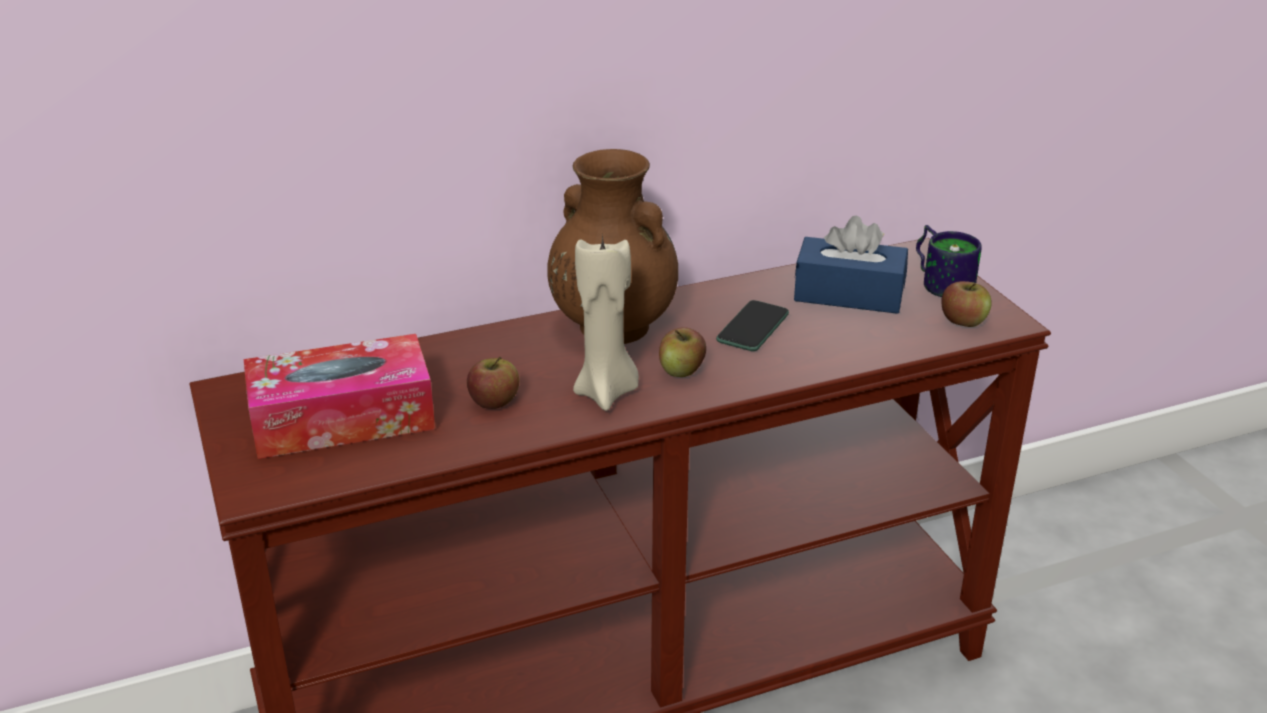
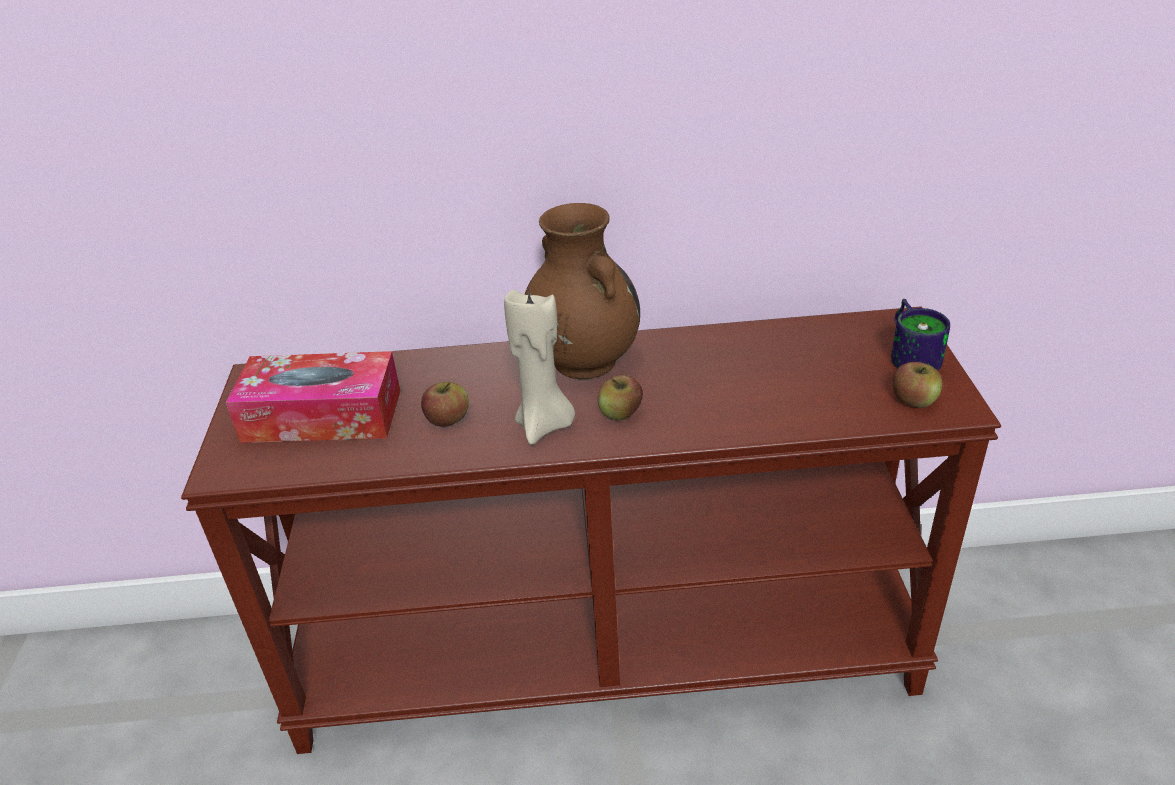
camera: 20 degrees right, 5 degrees up
phone [716,300,789,351] -> none
blue tissue box [794,215,908,314] -> none

